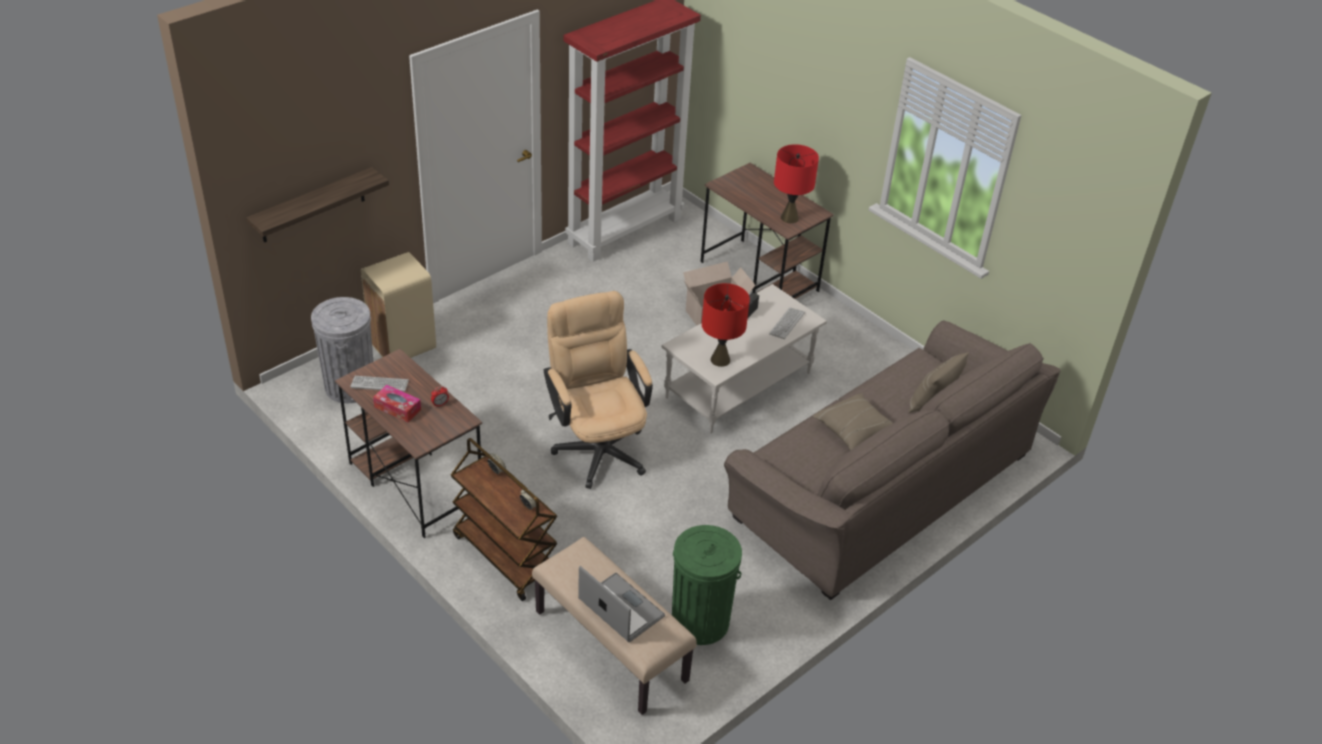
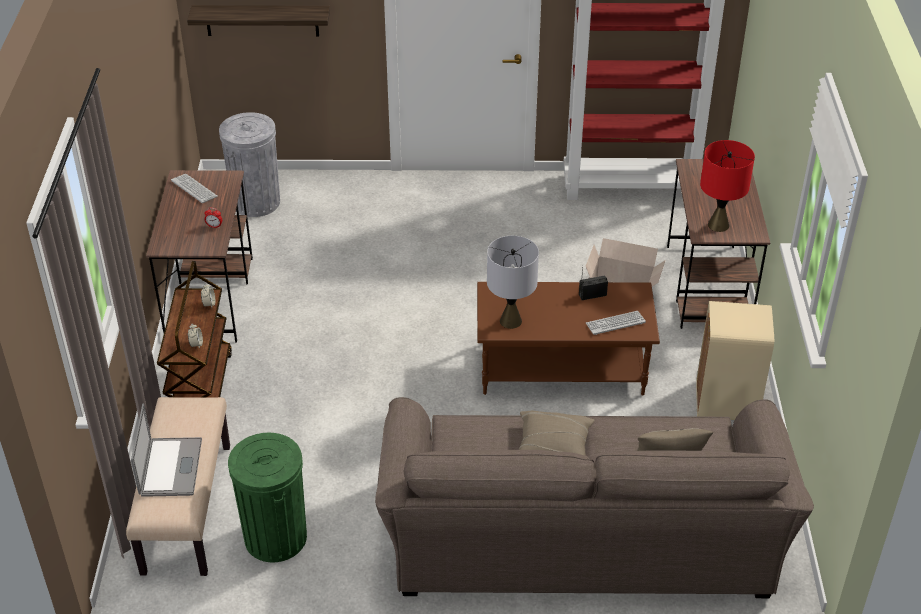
camera: 45 degrees right, 0 degrees up
beige trash can [361,252,436,358] -> beige trash can moved to [696,301,774,420]
tissue box [373,385,421,422] -> none
beige office chair [544,291,653,489] -> none
white coffee table [662,284,827,434] -> brown coffee table [477,282,660,396]
red table lamp [702,283,750,367] -> grey table lamp [487,236,539,329]

